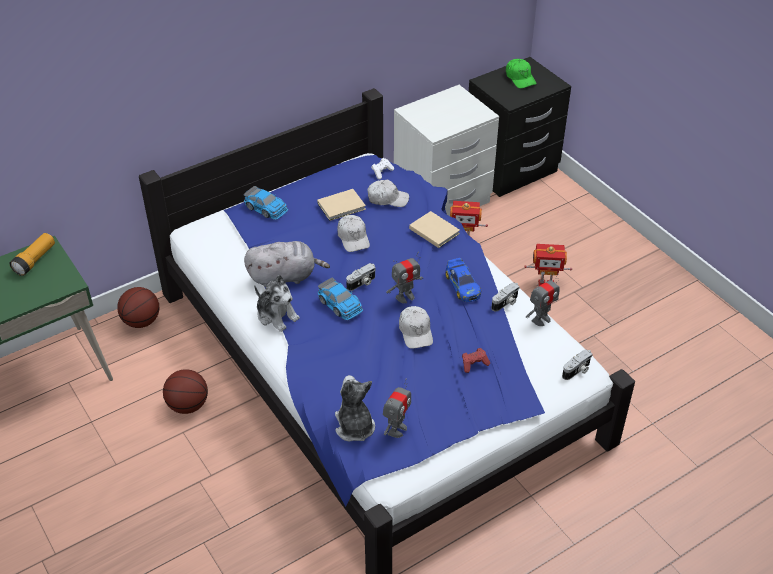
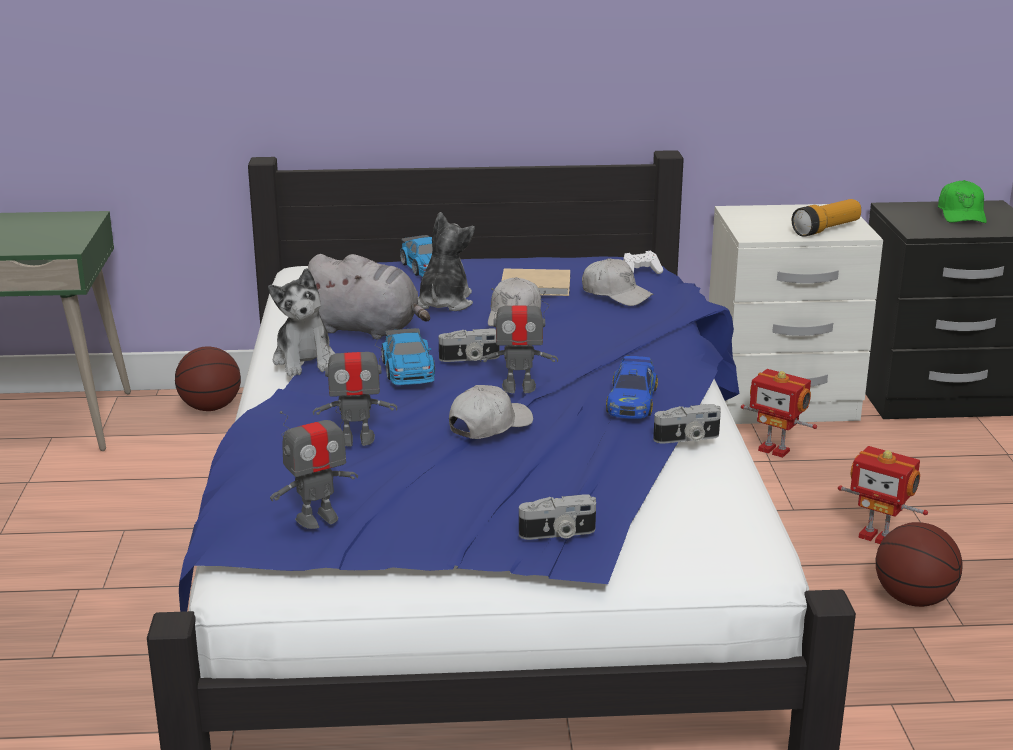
camera: 30 degrees right, 20 degrees down
flashlight [10,233,55,276] -> flashlight moved to [792,199,861,237]
basketball [163,369,208,414] -> basketball moved to [875,522,963,607]
plush toy [335,375,375,442] -> plush toy moved to [418,212,475,311]
white cap [399,306,433,349] -> white cap turned 150 degrees counterclockwise [449,385,533,439]
beige book [409,211,460,248] -> none
red game controller [462,348,490,373] -> none
toy robot [526,274,560,326] -> toy robot moved to [313,335,397,447]
camera [562,349,593,380] -> camera moved to [519,494,596,540]

